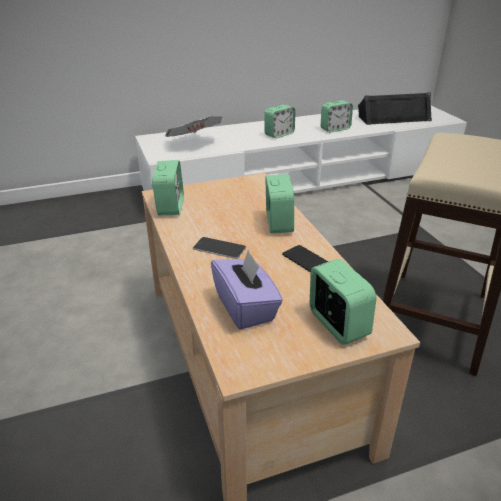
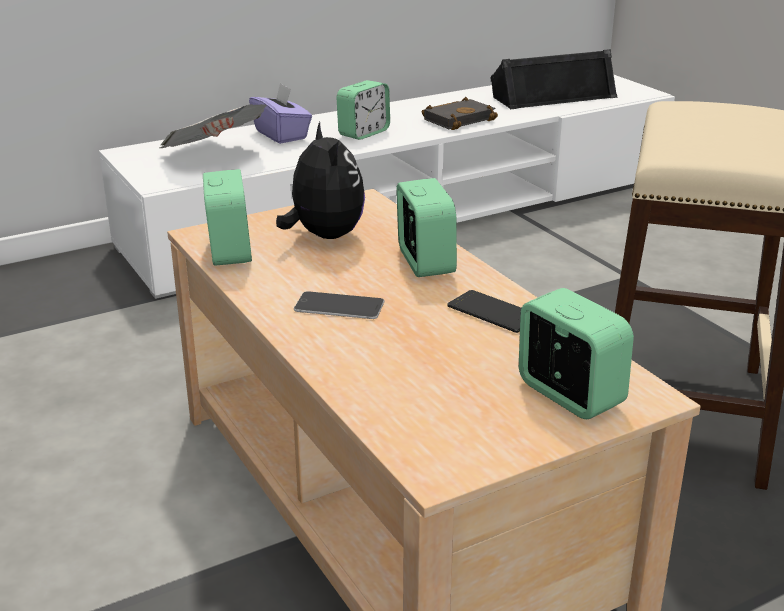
camera: 10 degrees left, 5 degrees down
purple tissue box [211,249,283,330] -> purple tissue box moved to [249,82,312,144]
alarm clock [321,100,353,132] -> black book [422,97,498,130]
none -> plush toy [276,122,365,239]

